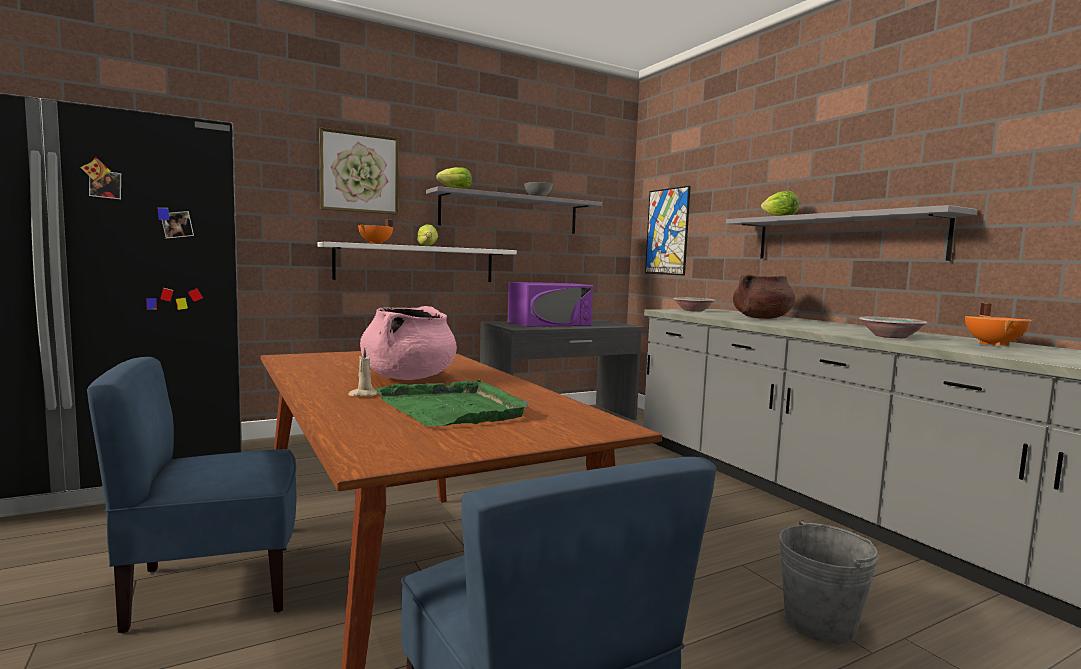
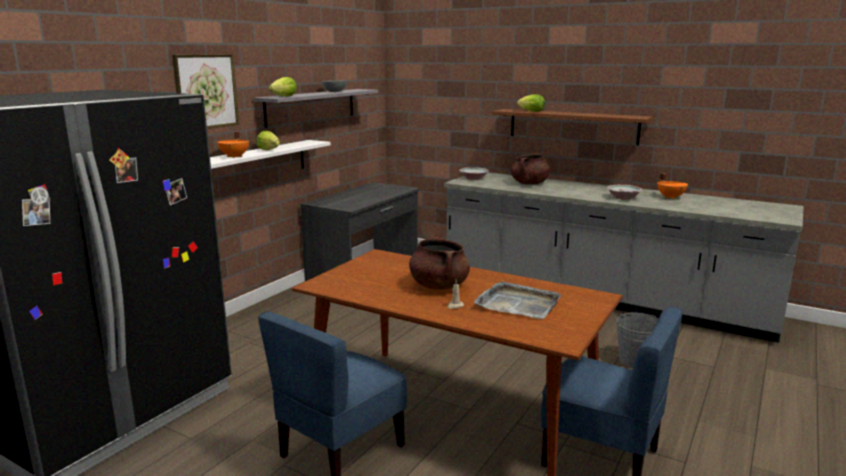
camera: 30 degrees left, 10 degrees up
pink cooking pot [360,306,457,380] -> brown cooking pot [409,235,470,290]
green tray [375,379,529,426] -> grey tray [474,281,561,319]
purple microwave [508,282,593,327] -> none
picture [645,186,691,276] -> none
grey shelf [726,205,977,261] -> brown shelf [492,109,653,145]

